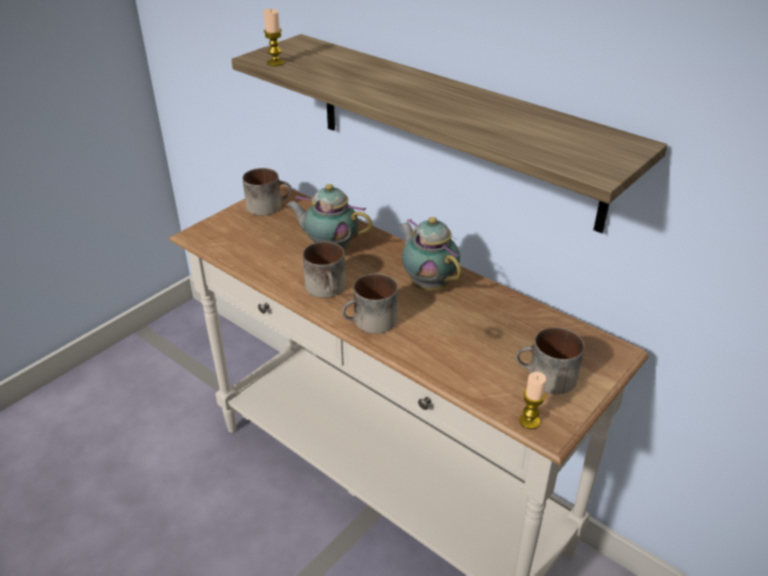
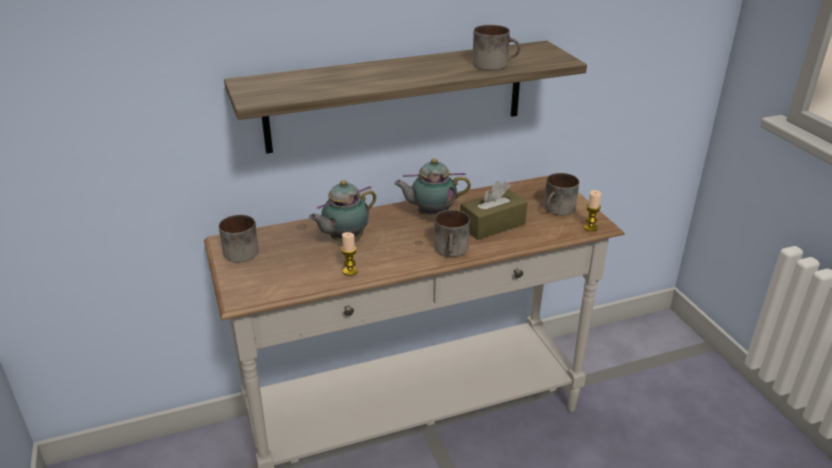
camera: 60 degrees left, 5 degrees down
candle [264,9,284,66] -> candle moved to [341,232,358,276]
mug [303,242,346,298] -> mug moved to [472,25,521,70]
none -> brown tissue box [460,181,527,240]

